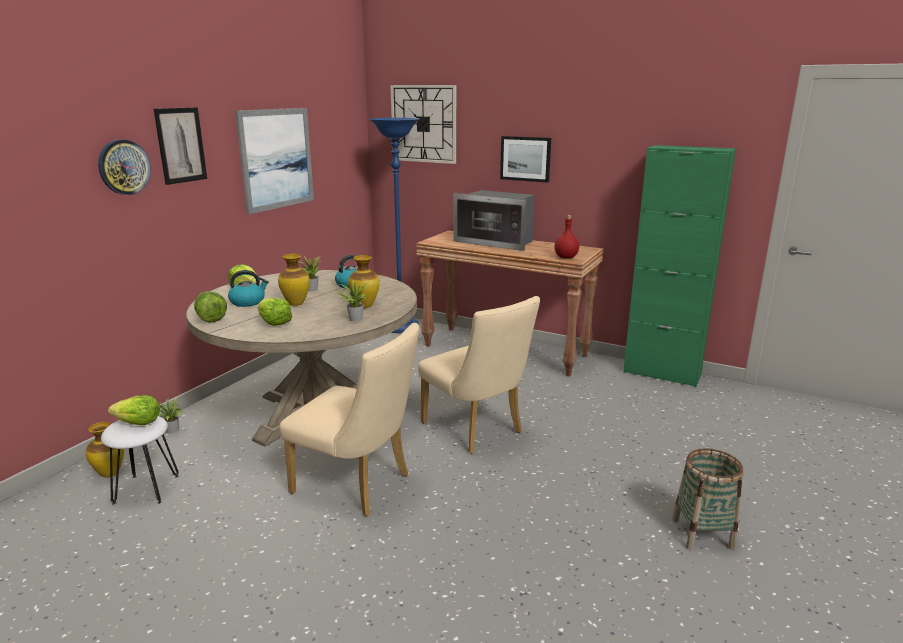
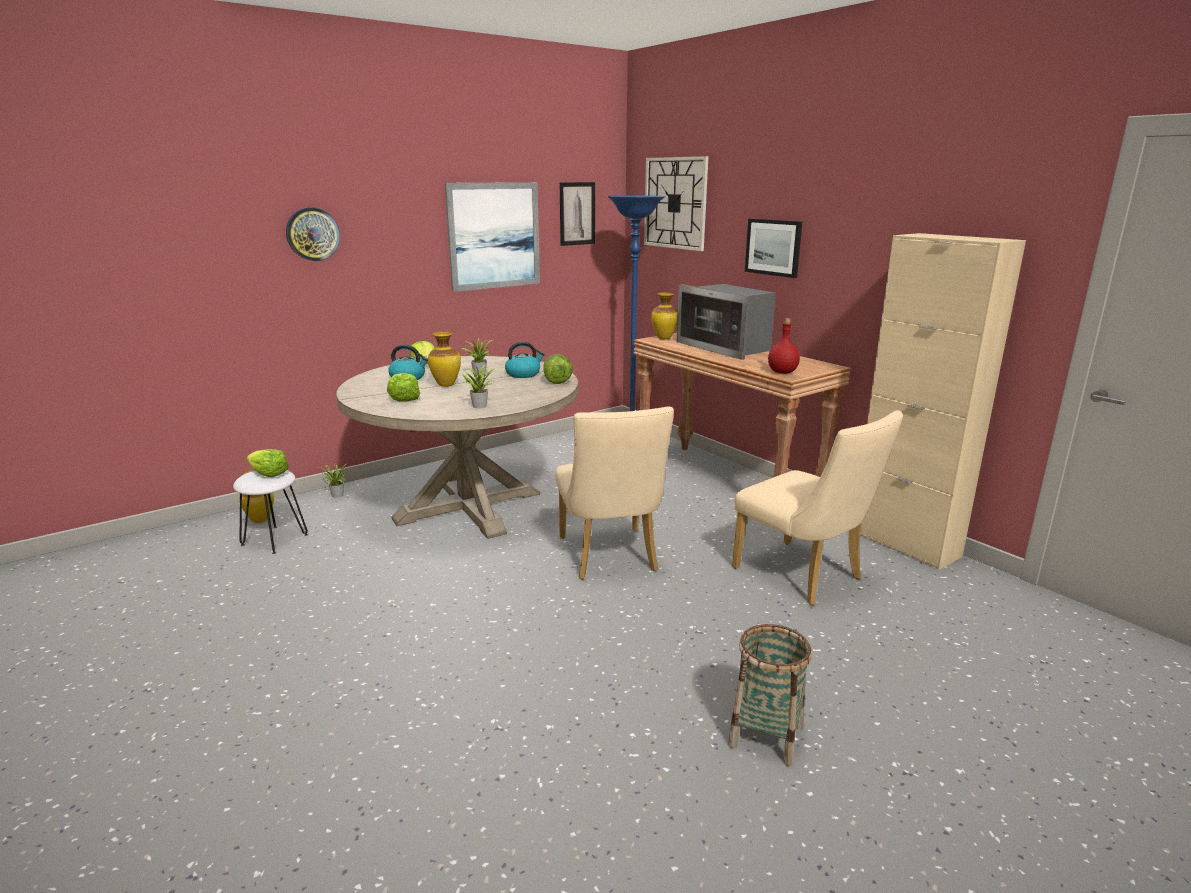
camera: 25 degrees right, 0 degrees up
picture [154,107,207,185] -> picture moved to [560,182,595,246]
lettuce [194,291,227,323] -> lettuce moved to [543,354,573,384]
beige chair [279,323,419,516] -> beige chair moved to [732,410,903,605]
vase [348,255,380,308] -> vase moved to [651,292,678,339]
green cabinet [623,145,736,387] -> beige cabinet [860,233,1026,570]

